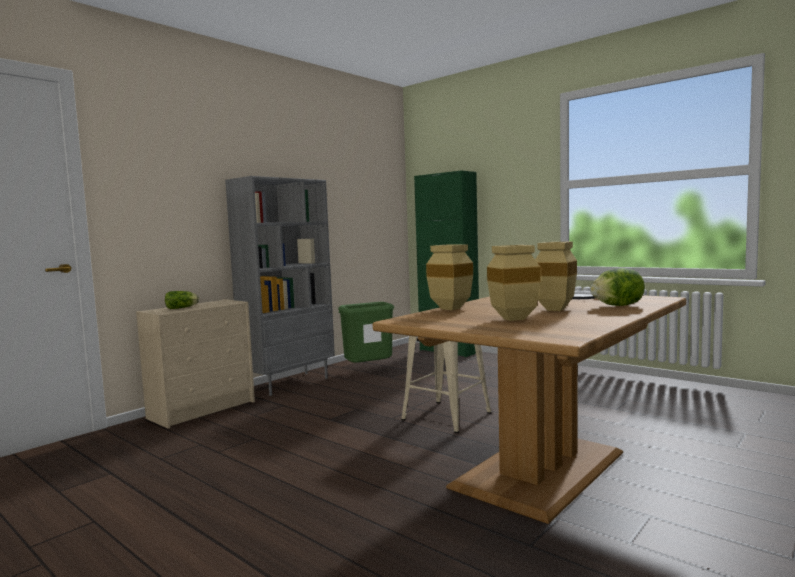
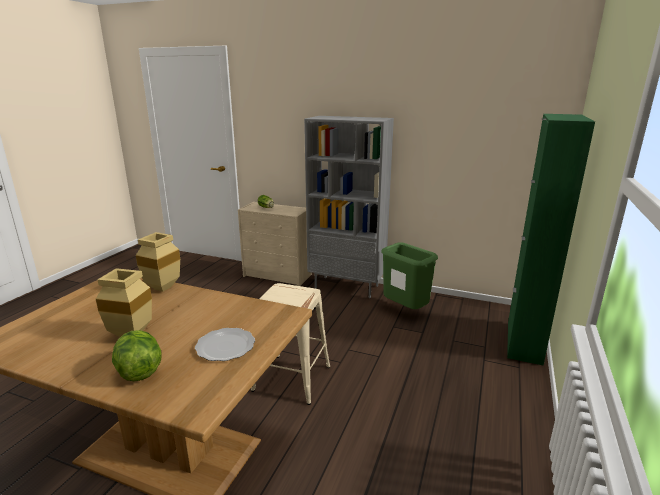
camera: 70 degrees right, 15 degrees up
beige vase [487,245,541,321] -> none

